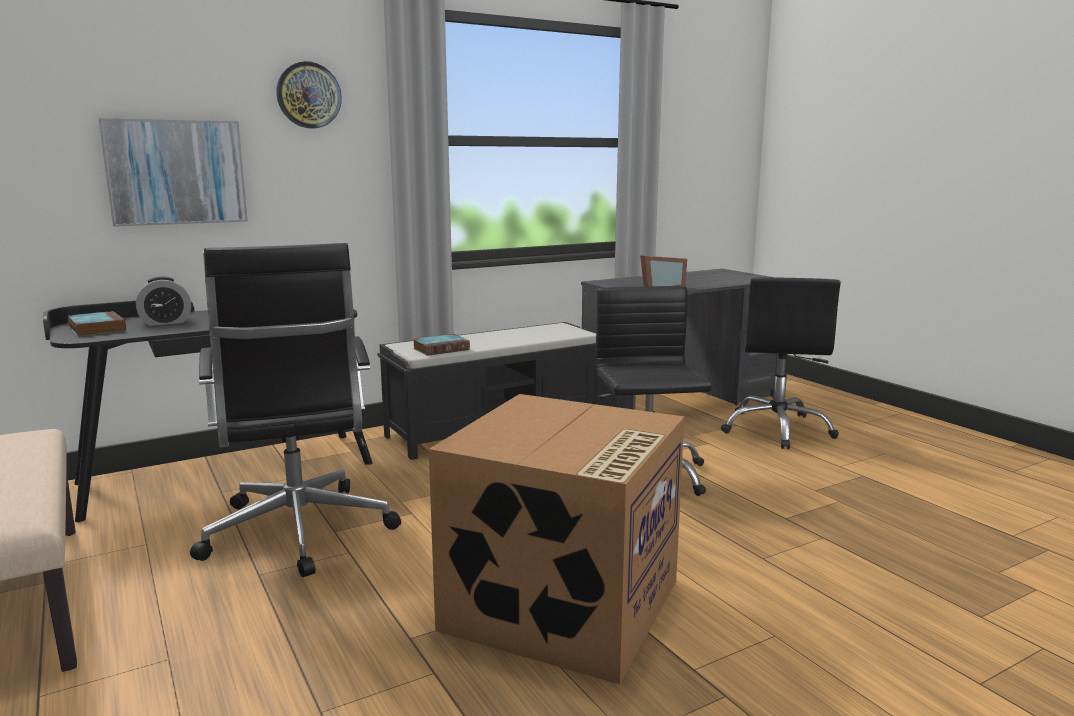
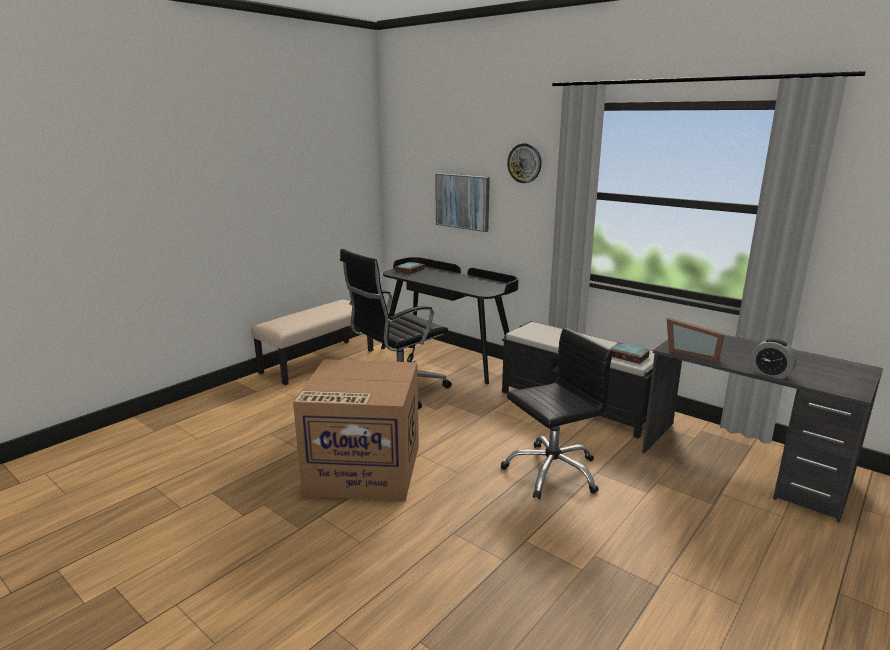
camera: 70 degrees right, 5 degrees up
alarm clock [136,277,191,326] -> alarm clock moved to [750,338,797,379]
book [413,334,470,356] -> book moved to [610,342,650,364]
black office chair [721,277,841,449] -> none

